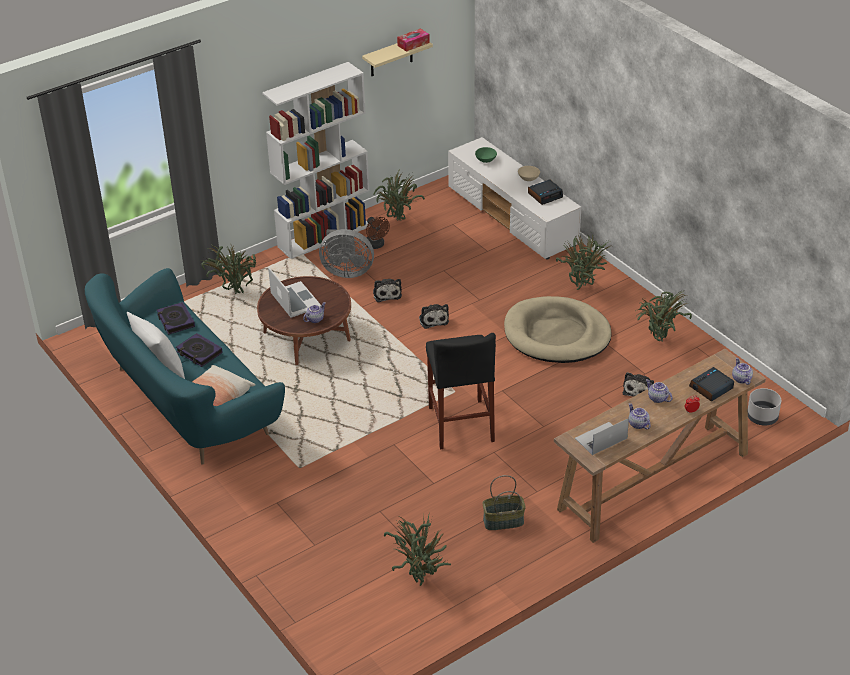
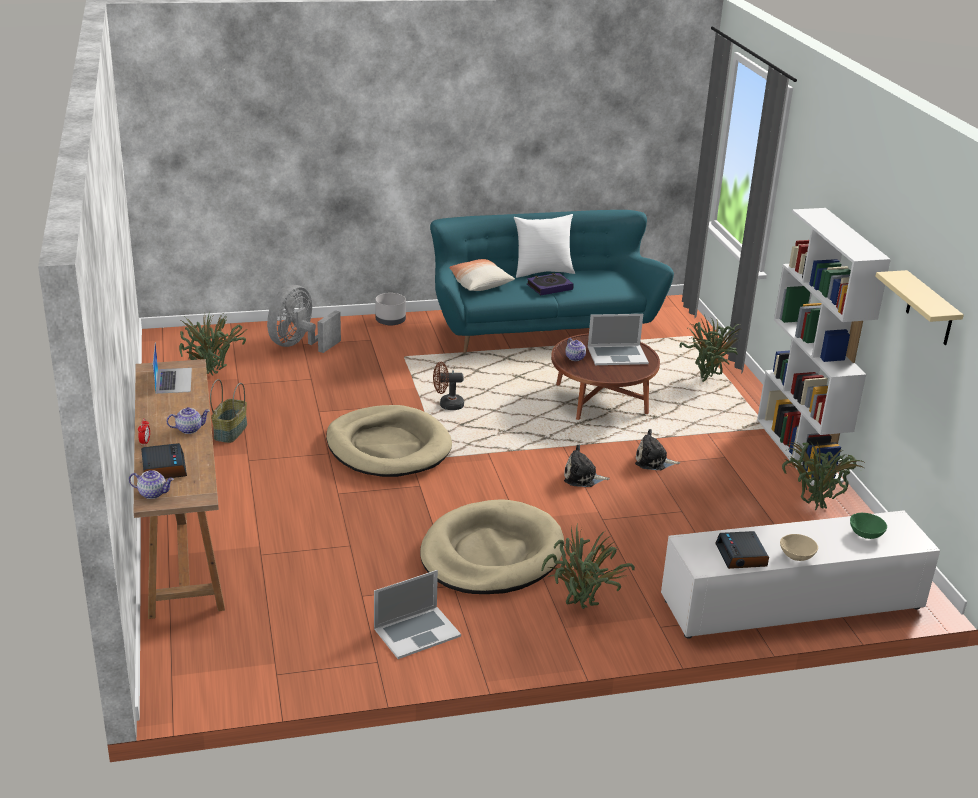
camera: 110 degrees right, 10 degrees down
book [157,302,195,335] -> none
grey fan [319,229,374,278] -> grey fan moved to [267,285,341,353]
brown fan [365,217,390,249] -> brown fan moved to [433,362,464,410]
tissue box [397,28,430,52] -> none
black stool [426,333,496,450] -> beige dog bed [326,405,452,477]
plush toy [623,372,654,397] -> none
teapot [629,403,651,429] -> none
potted plant [634,290,692,342] -> laptop [374,570,461,659]
grey planter [748,388,781,426] -> grey planter moved to [376,293,406,326]

